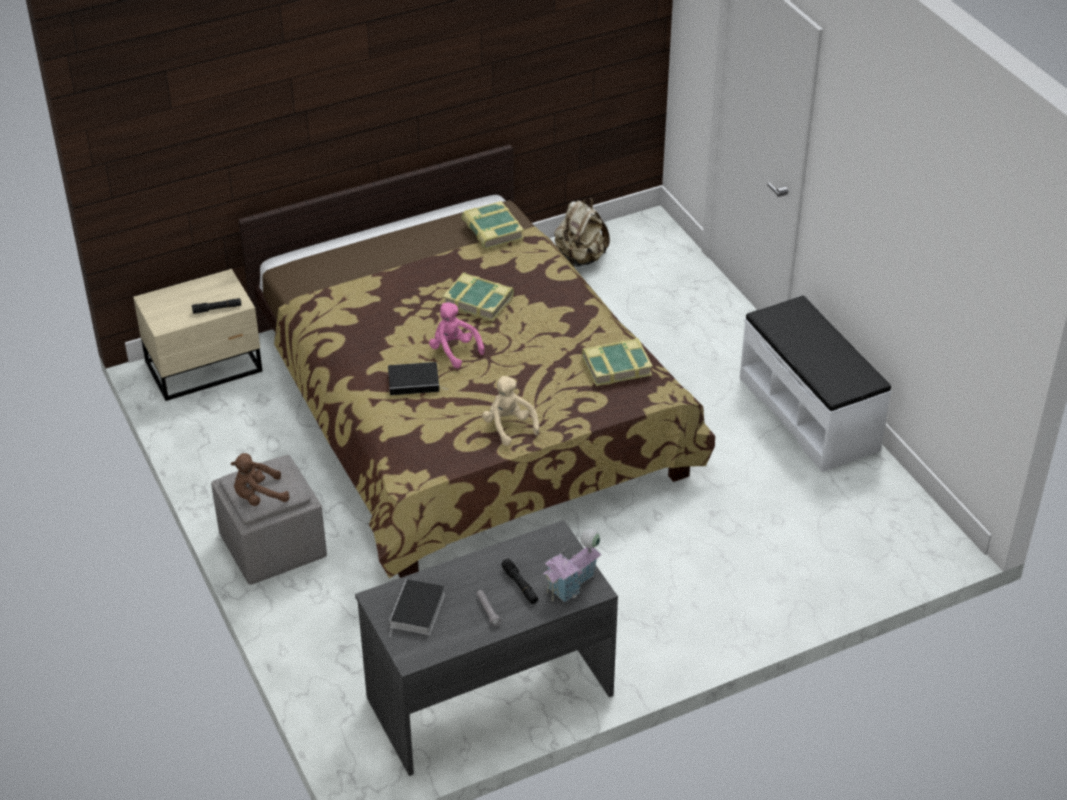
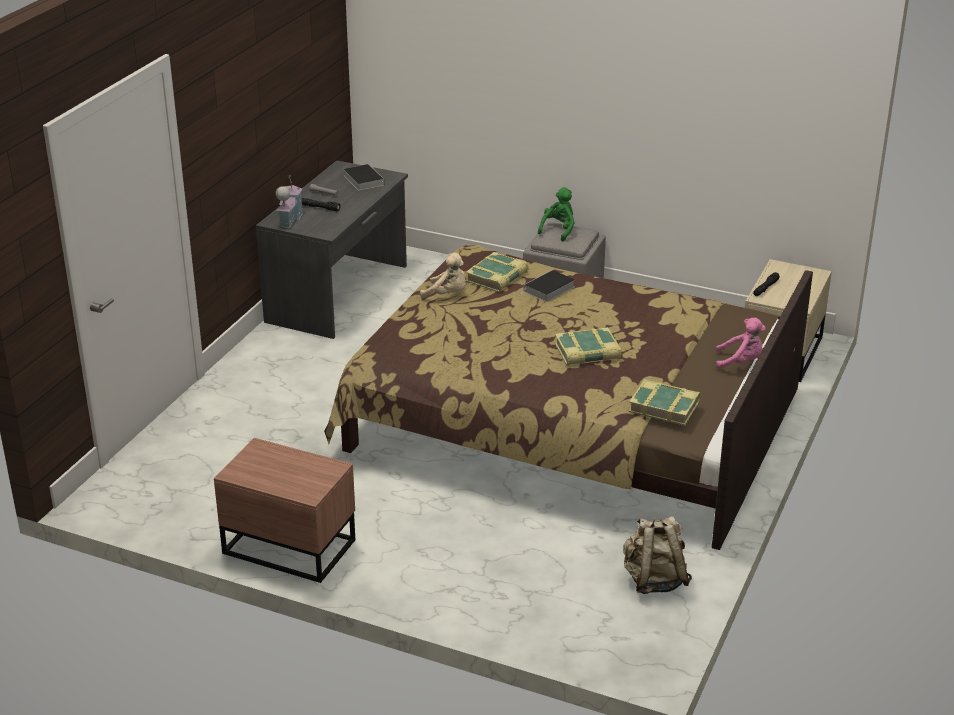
camera: 140 degrees right, 10 degrees down
brown plush toy [231,453,290,506] -> green plush toy [538,187,574,241]
pink plush toy [429,302,485,368] -> pink plush toy moved to [716,318,766,370]
book [582,338,653,386] -> book moved to [466,252,529,292]
white bench [740,295,891,472] -> brown nightstand [214,438,355,583]

